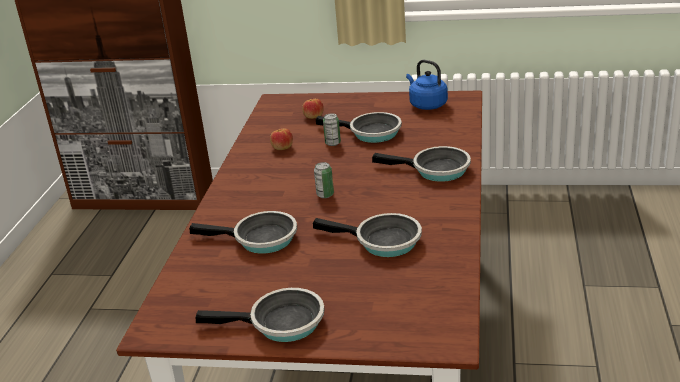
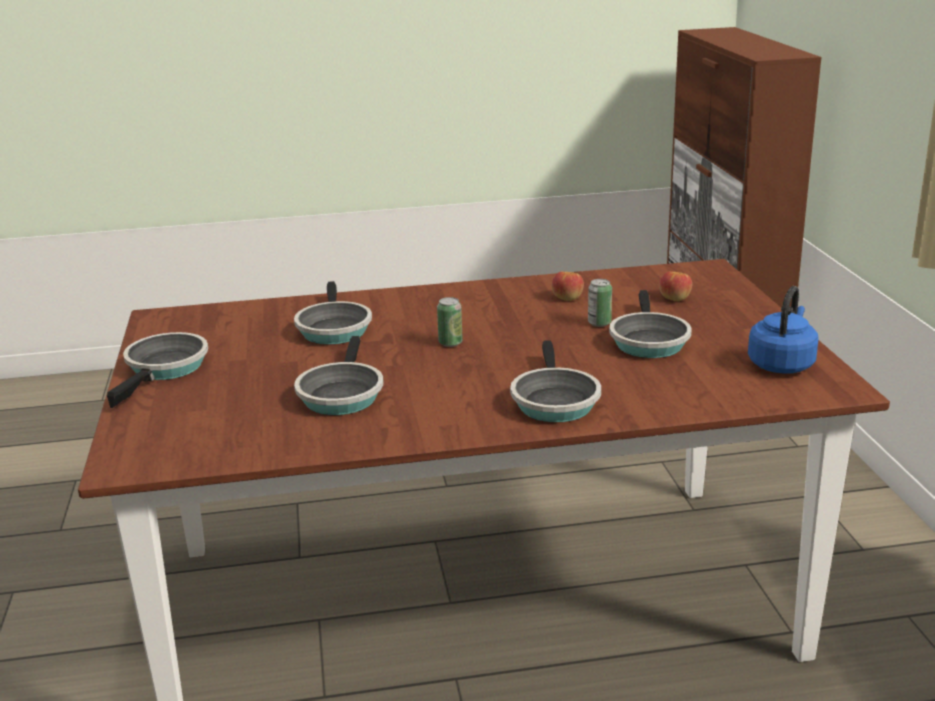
camera: 70 degrees right, 5 degrees down
frying pan [196,288,325,342] -> frying pan turned 150 degrees counterclockwise [107,332,208,408]

